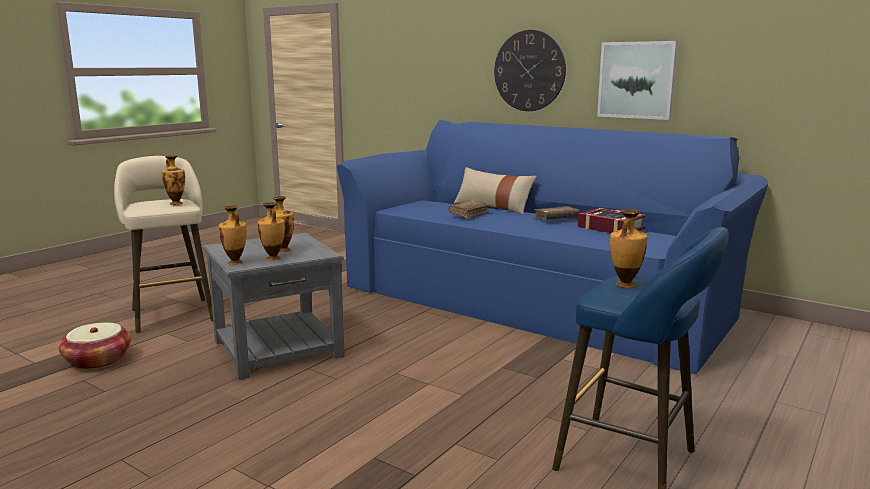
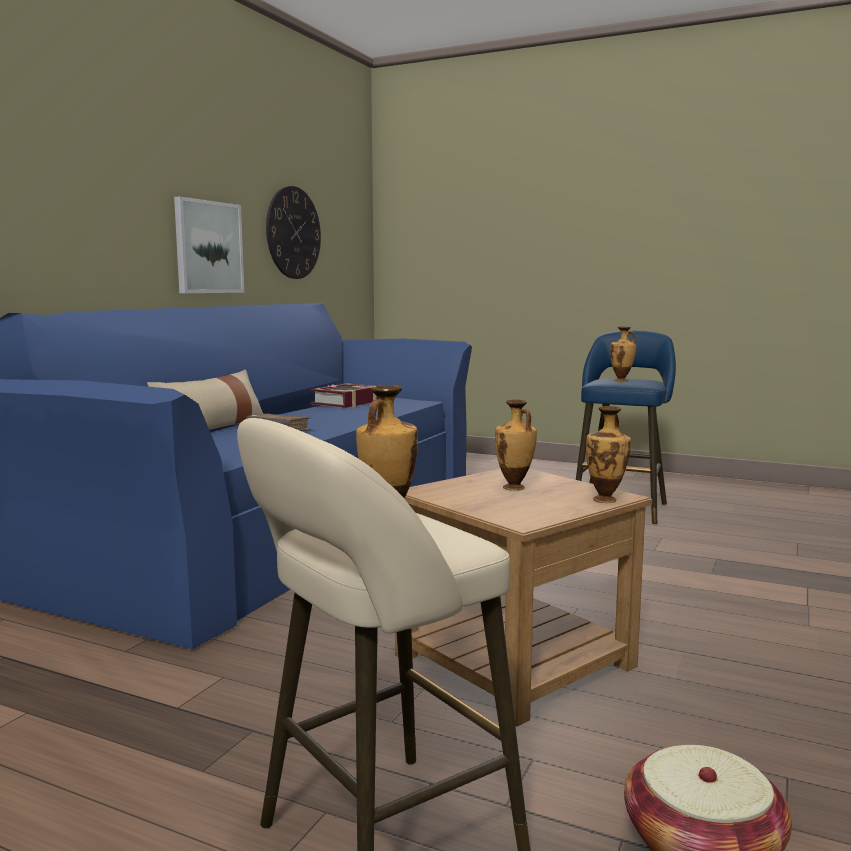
camera: 100 degrees left, 5 degrees down
grey side table [203,233,345,380] -> brown side table [395,469,652,727]
vase [257,202,285,260] -> none
wall clock [494,30,566,111] -> wall clock moved to [266,186,321,279]
brown book [534,206,579,220] -> none

